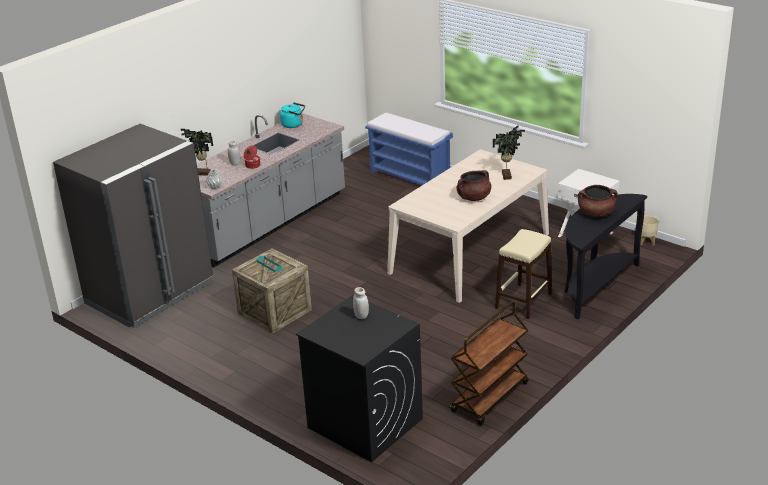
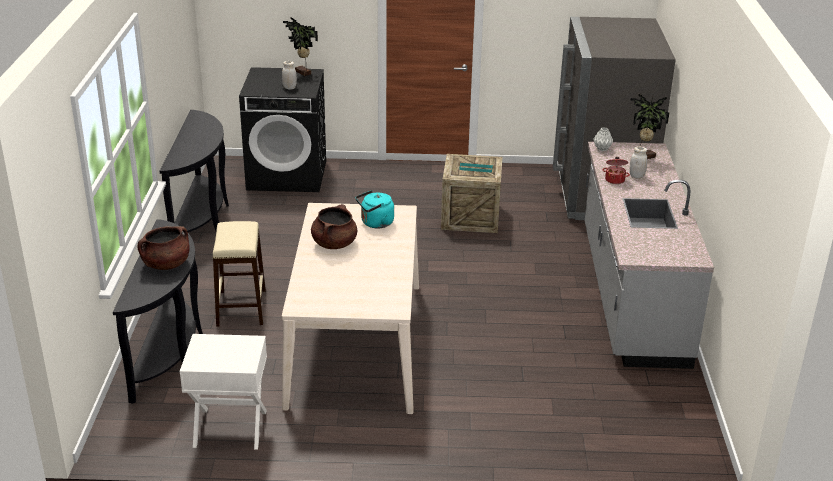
camera: 140 degrees right, 0 degrees up
turquoise kettle [280,102,305,128] -> turquoise kettle moved to [356,190,394,228]
blue bench [365,113,453,185] -> none
brown cart [451,301,528,425] -> black console table [160,110,229,232]
potted plant [493,125,525,180] -> potted plant moved to [283,17,318,76]
beige planter [640,216,658,246] -> none

